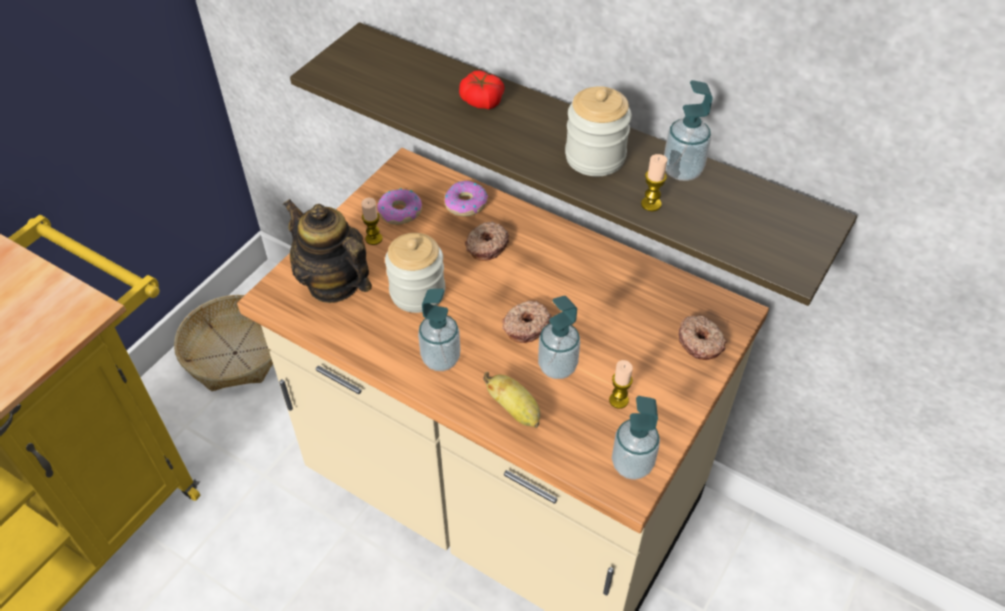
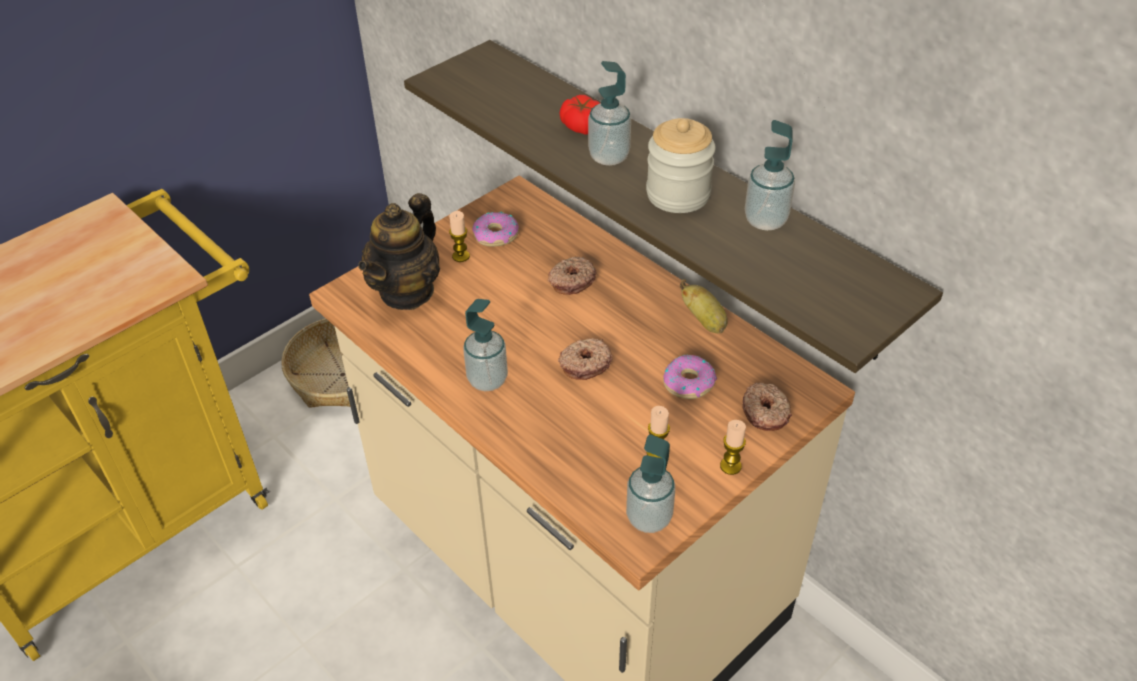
camera: 15 degrees right, 5 degrees down
teapot [283,199,372,303] -> teapot turned 120 degrees counterclockwise [358,193,440,310]
jar [385,233,445,313] -> none
donut [445,181,488,216] -> donut moved to [663,355,717,399]
banana [483,372,540,428] -> banana moved to [680,279,728,333]
soap dispenser [538,296,580,379] -> soap dispenser moved to [588,61,631,166]
candle [641,154,668,211] -> candle moved to [720,420,746,475]

